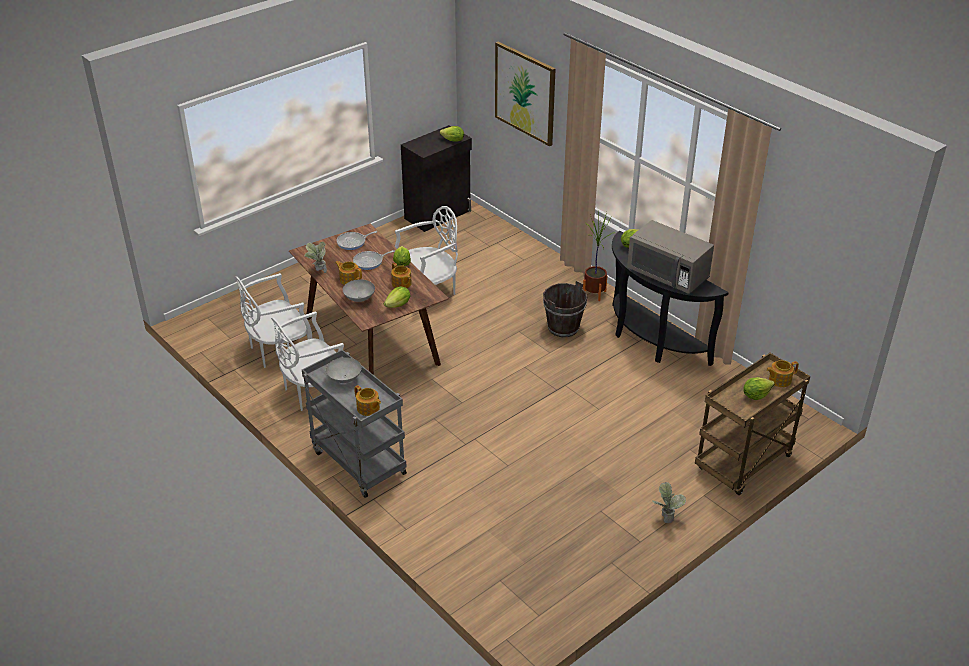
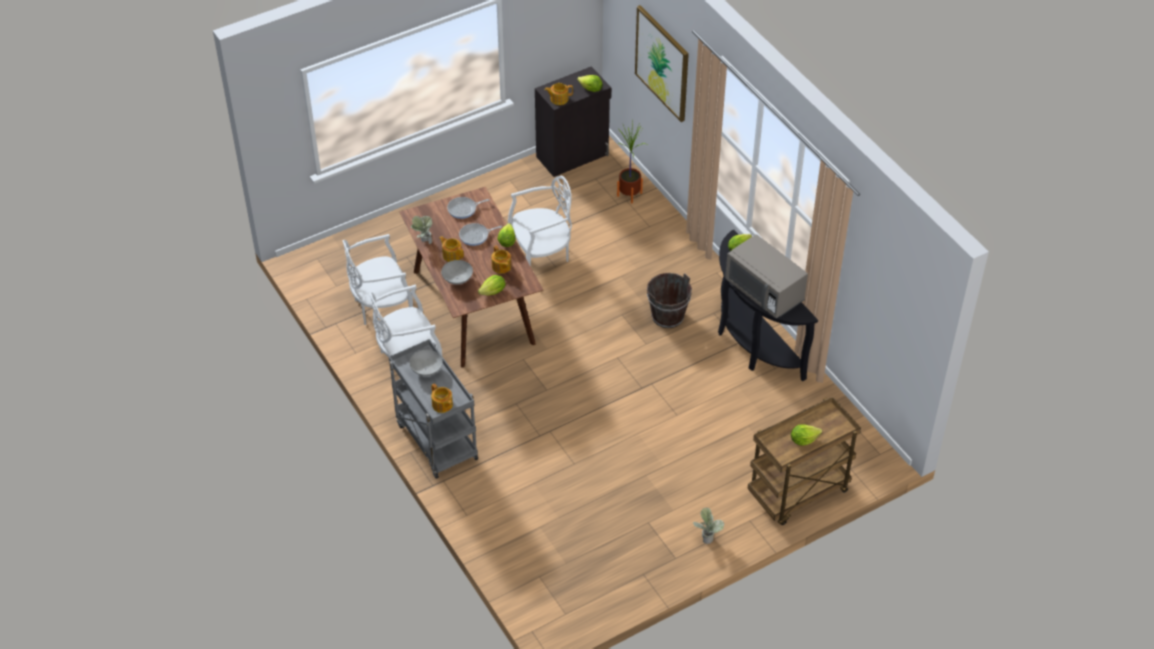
camera: 10 degrees right, 10 degrees up
potted plant [583,212,612,301] -> potted plant moved to [617,119,647,204]
teapot [766,360,799,387] -> teapot moved to [545,83,573,105]

